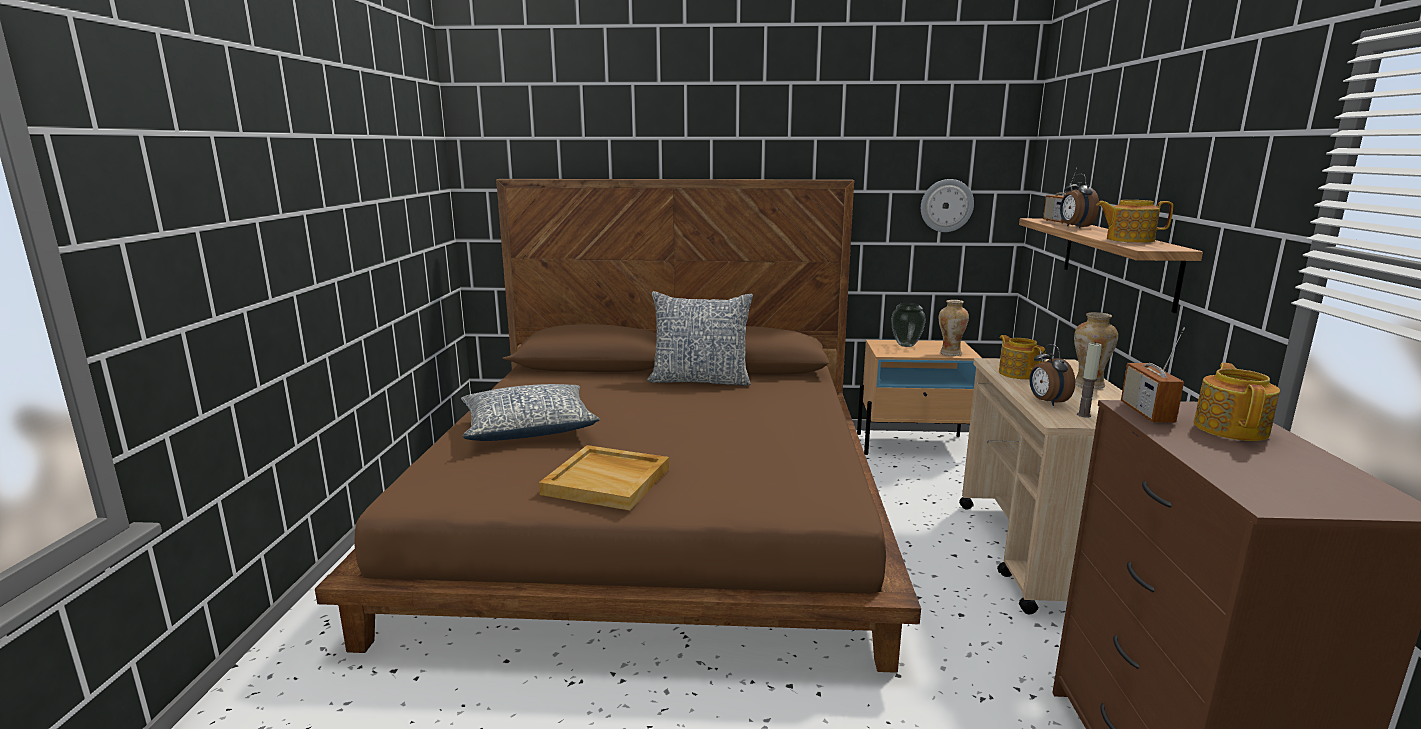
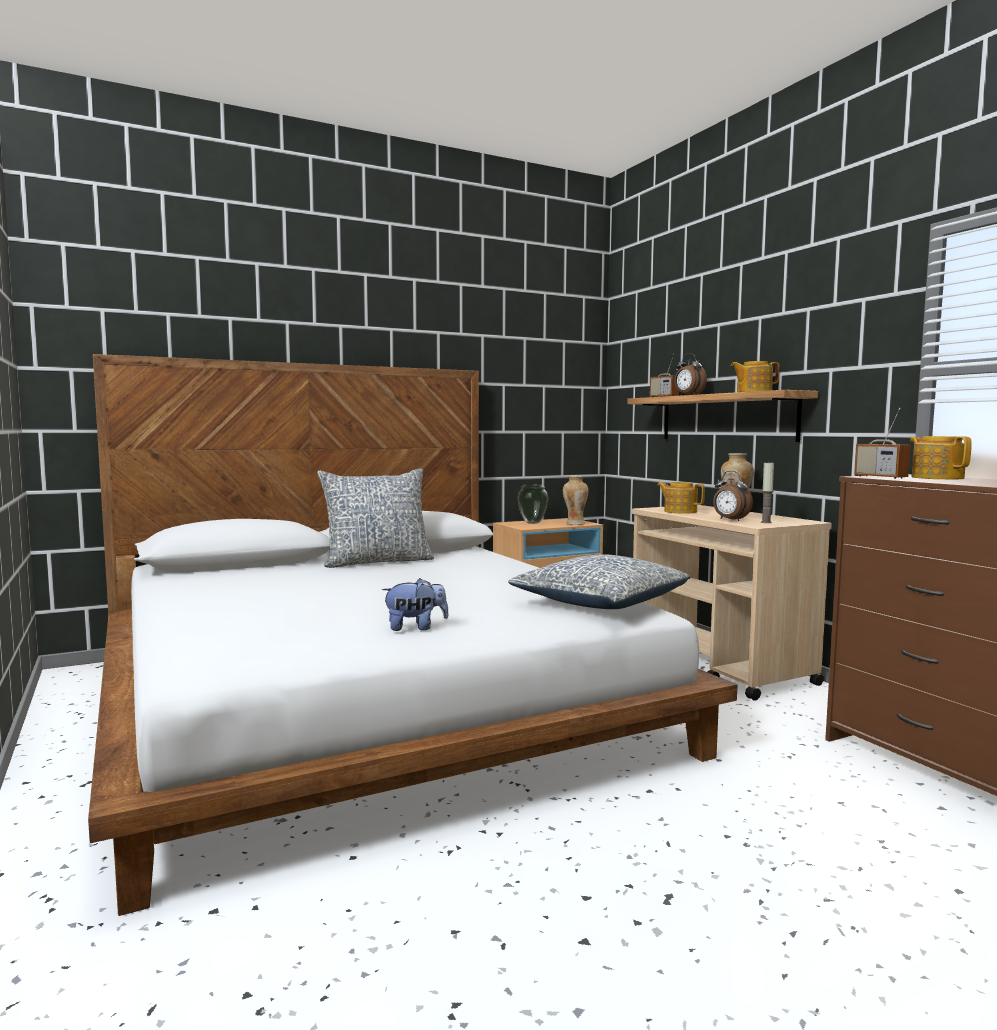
camera: 30 degrees left, 10 degrees down
brown bed [315,179,921,673] -> white bed [88,354,738,916]
pillow [461,384,600,441] -> pillow moved to [508,554,691,609]
beige tray [539,445,669,510] -> plush toy [382,578,449,631]
wall clock [921,179,974,232] -> none

